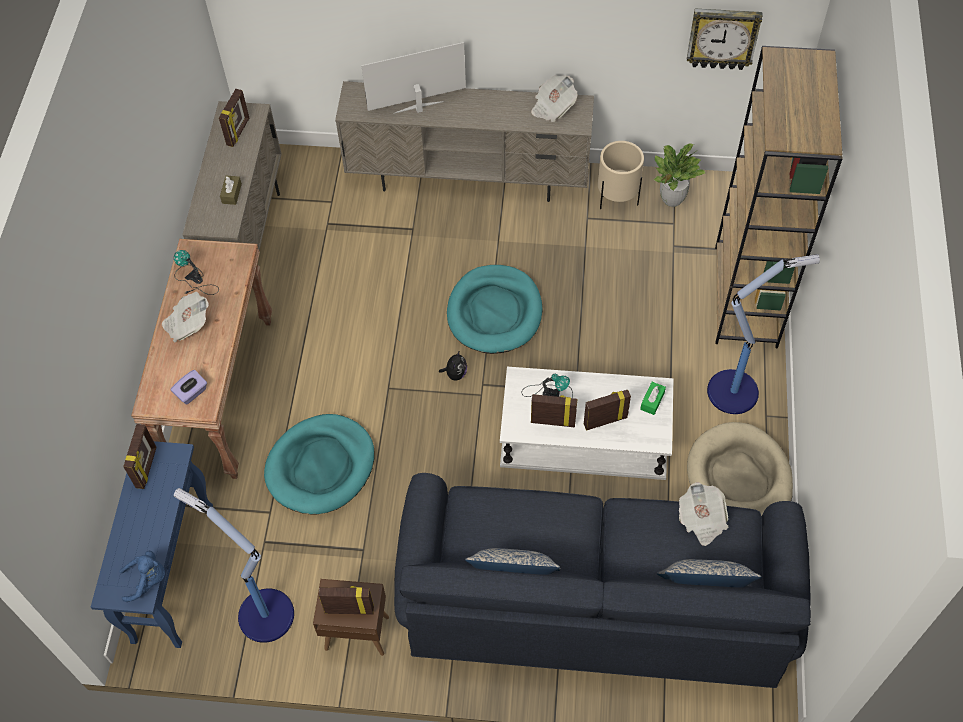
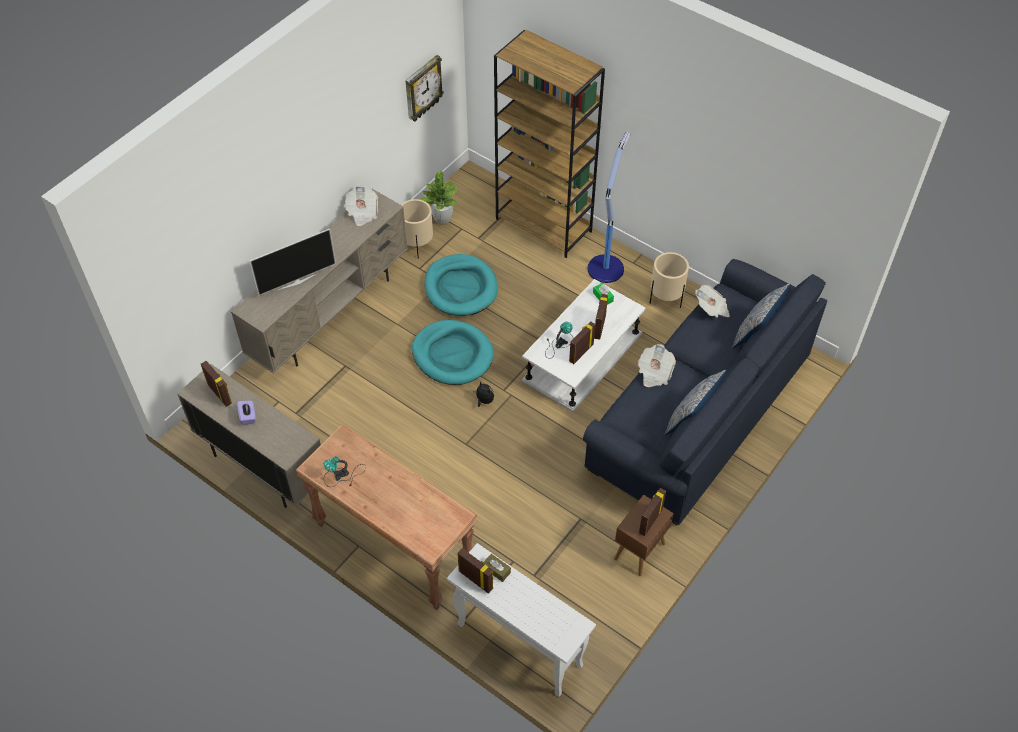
camera: 60 degrees left, 5 degrees down
blue console table [91,441,213,648] -> white console table [447,543,596,697]
blue plush toy [119,551,165,602] -> none
newspaper [162,292,209,343] -> newspaper moved to [638,344,676,387]
purple tissue box [171,370,207,405] -> purple tissue box moved to [237,400,256,425]
floor lamp [174,488,294,643] -> none
brown tissue box [220,176,242,205] -> brown tissue box moved to [484,554,511,582]
turquoise dog bed [264,414,374,514] -> turquoise dog bed moved to [425,254,498,316]
television [361,42,466,114] -> television turned 135 degrees counterclockwise [250,228,336,296]
beige dog bed [687,422,793,516] -> beige planter [650,252,689,308]

